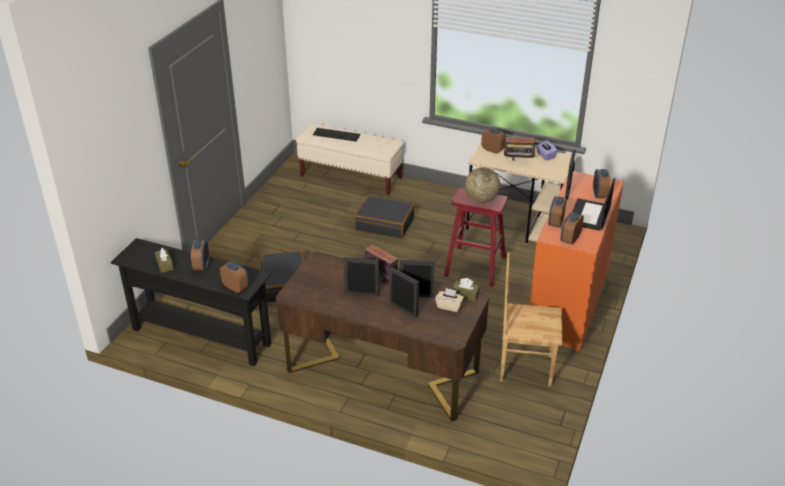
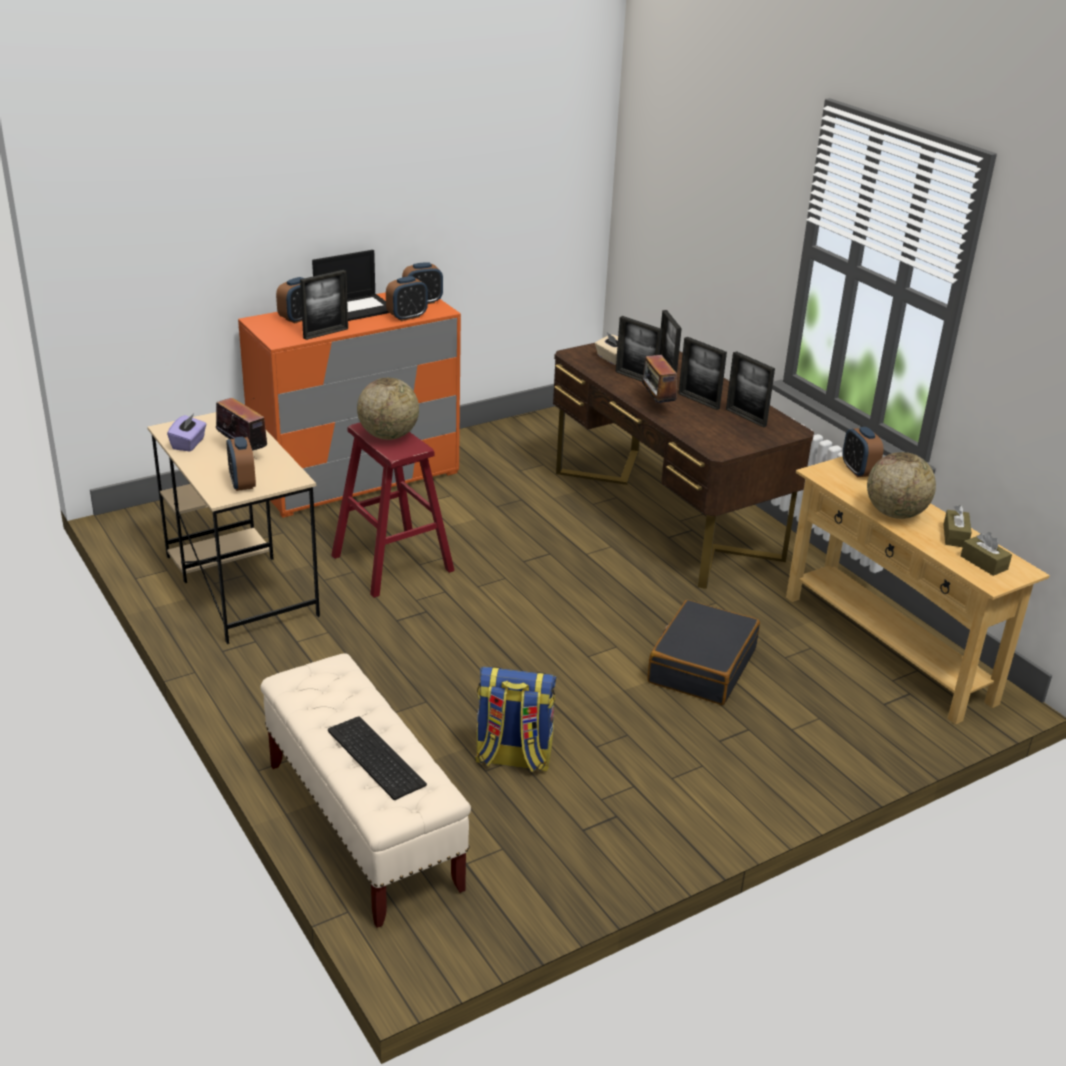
camera: 145 degrees left, 5 degrees down
black console table [111,238,272,366] -> beige console table [786,456,1050,725]
alarm clock [191,240,209,270] -> globe [867,452,936,519]
black suitcase [354,196,415,239] -> none
brown tissue box [452,278,480,301] -> brown tissue box moved to [961,532,1012,576]
brown chair [500,253,562,386] -> none
none -> backpack [475,666,556,772]
none -> picture frame [726,351,775,428]

